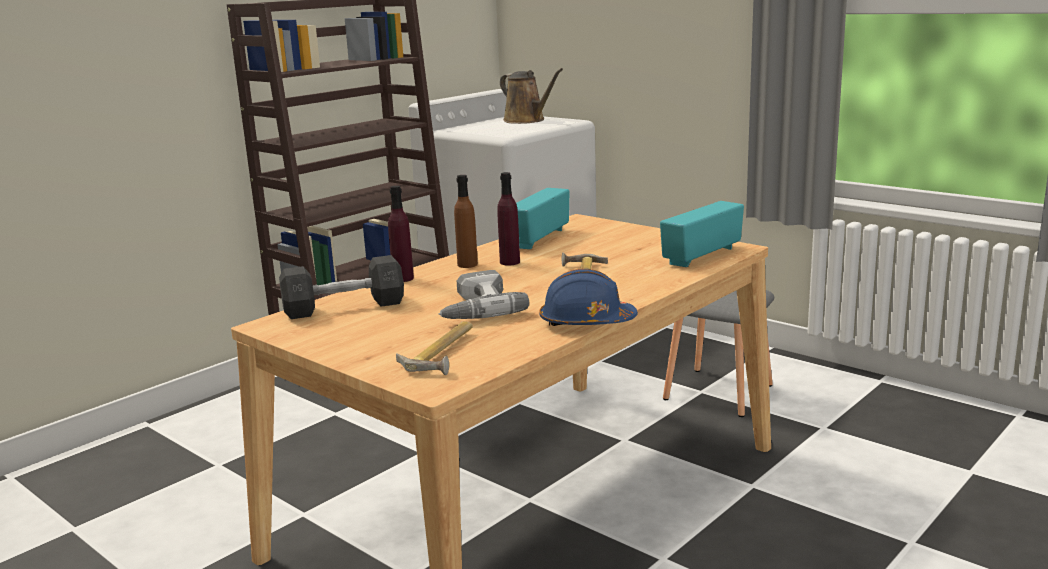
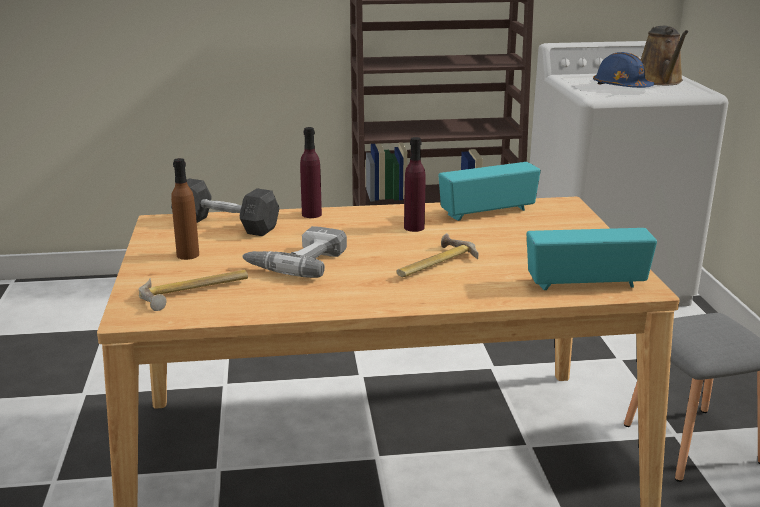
camera: 40 degrees right, 5 degrees up
brown bottle [454,175,478,268] -> brown bottle moved to [171,158,199,260]
blue hard hat [539,269,638,326] -> blue hard hat moved to [593,52,654,88]

